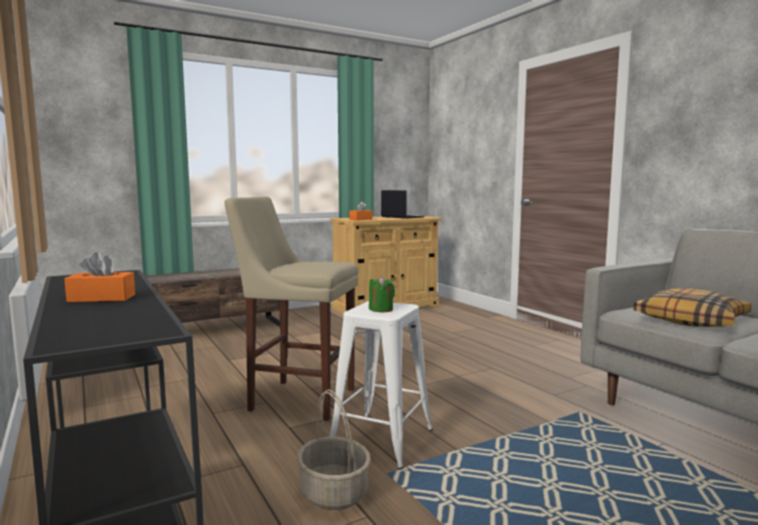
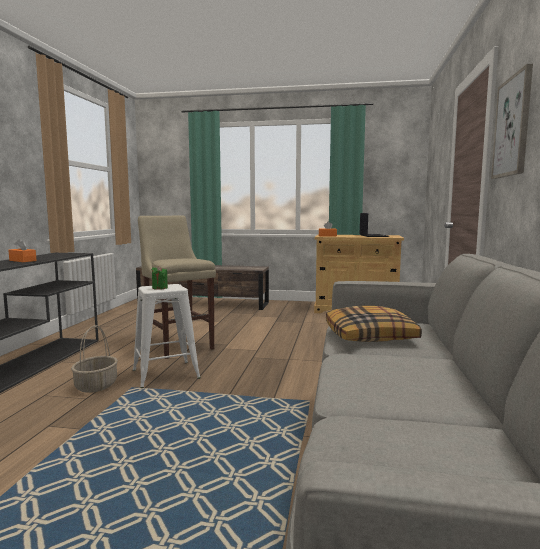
camera: 40 degrees right, 0 degrees up
none -> picture [491,64,533,179]

